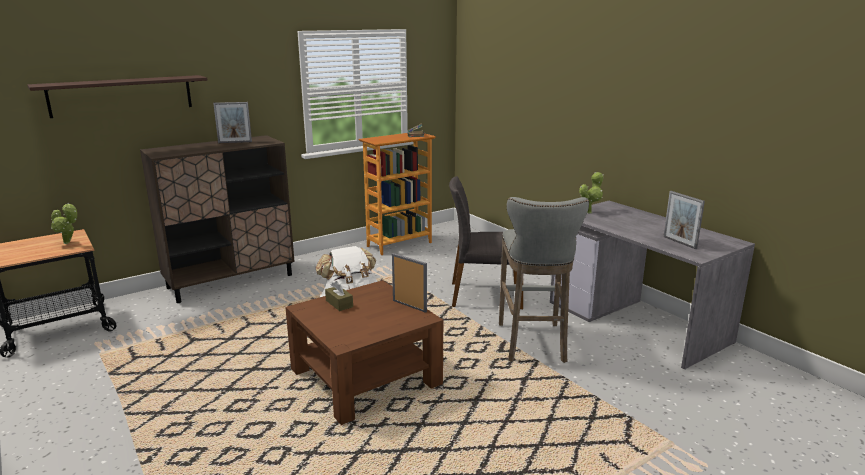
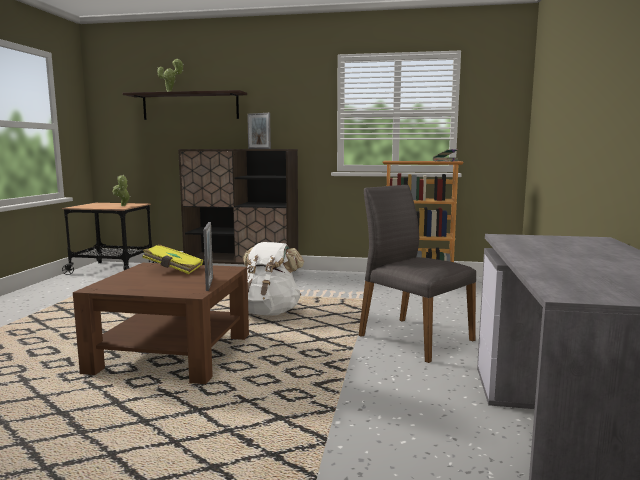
camera: 45 degrees right, 10 degrees down
brown tissue box [325,281,353,311] -> yellow book [142,244,203,274]
grey stool [499,197,589,363] -> none
potted plant [579,172,604,213] -> potted plant moved to [157,59,184,92]
picture frame [663,191,705,249] -> none

